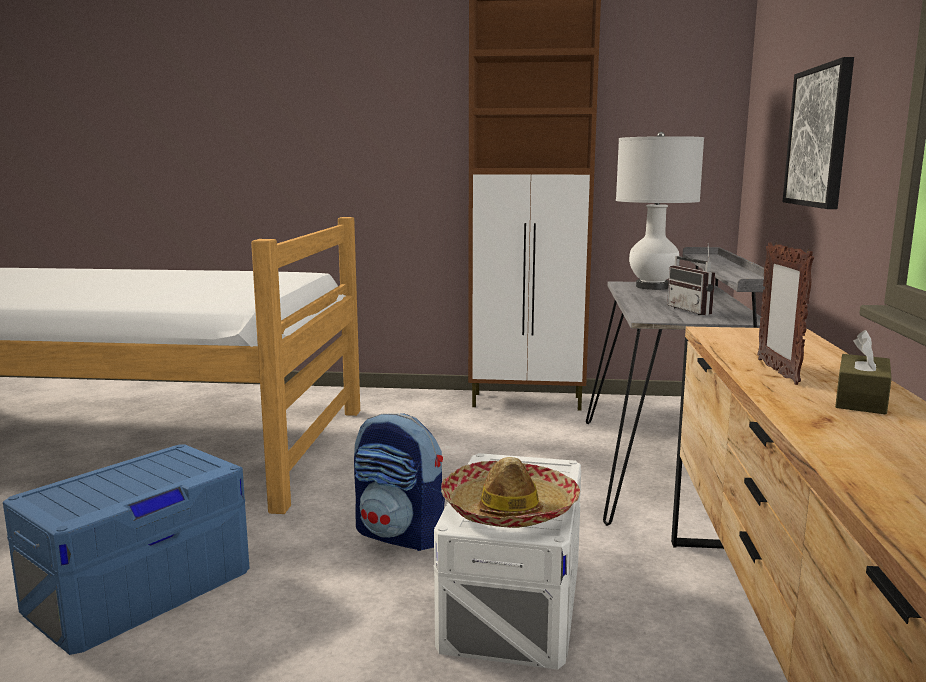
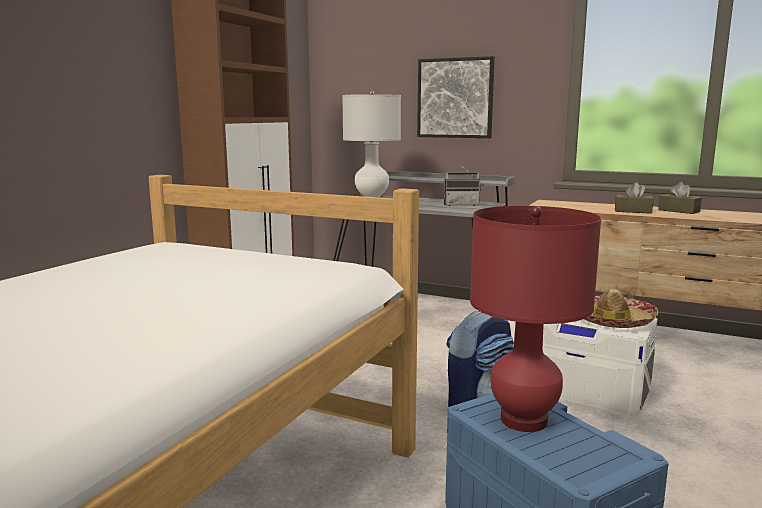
camera: 70 degrees left, 0 degrees up
picture frame [757,242,814,385] -> brown tissue box [615,182,654,214]
none -> red table lamp [470,206,601,432]

